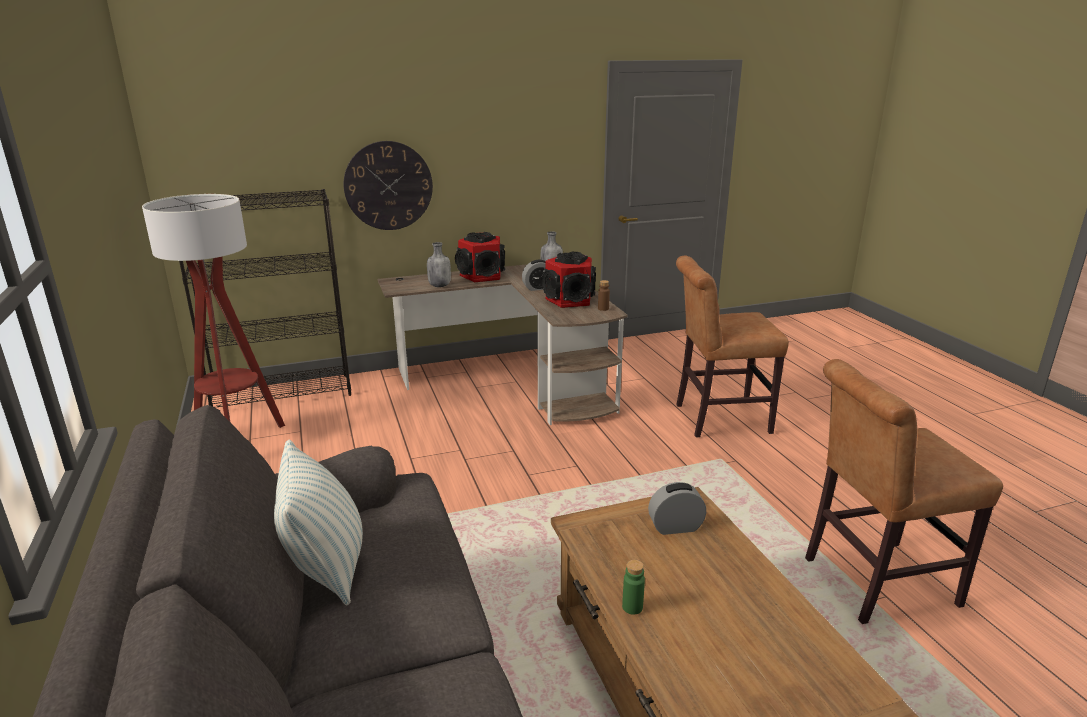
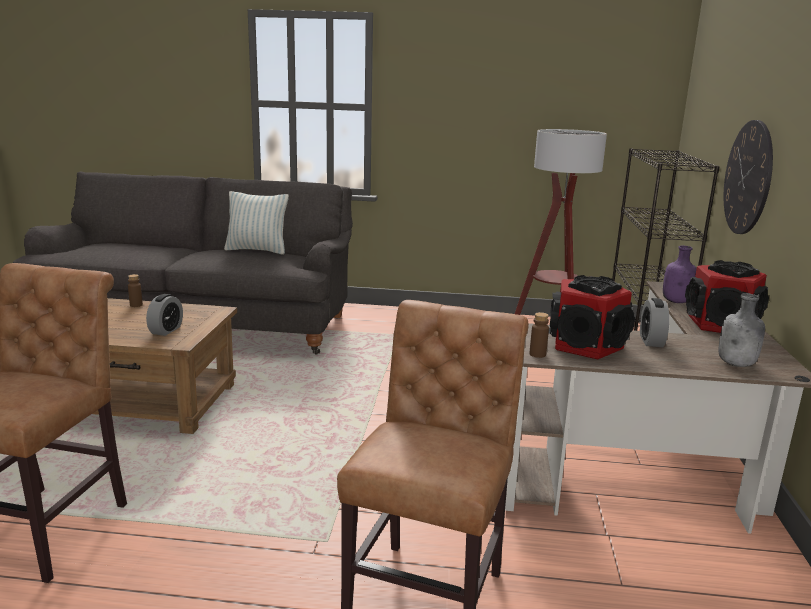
camera: 115 degrees right, 5 degrees down
grey bottle [427,242,451,287] -> purple bottle [663,246,697,303]
green bottle [622,560,645,615] -> brown bottle [128,274,143,307]

